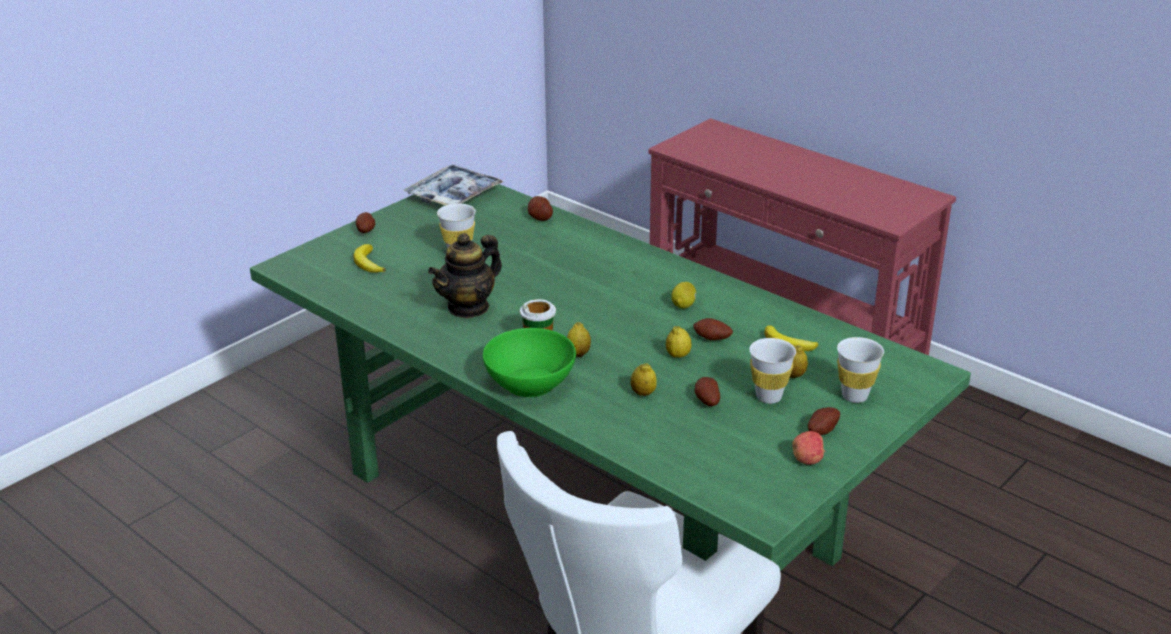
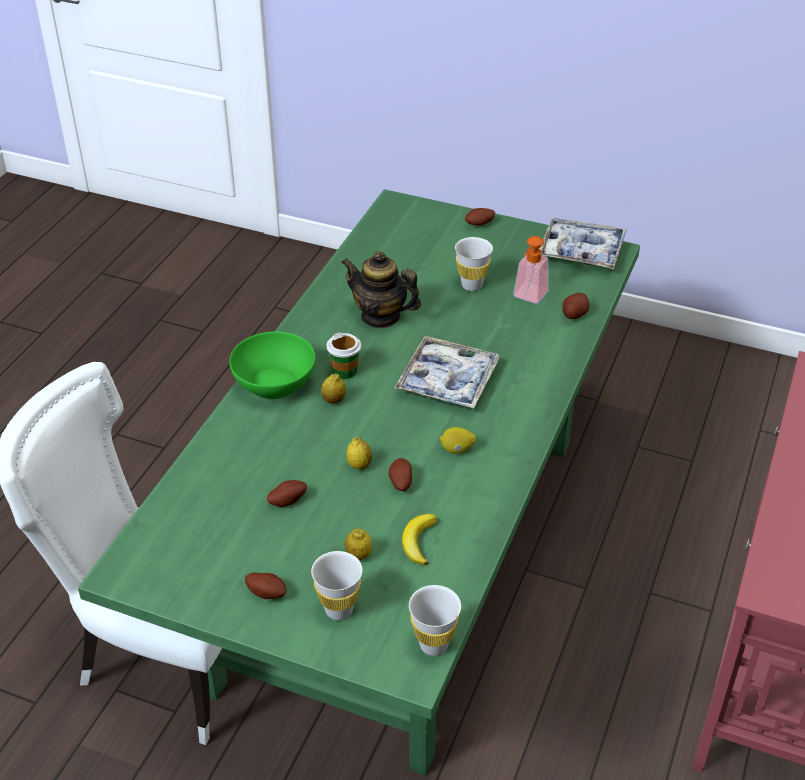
camera: 70 degrees right, 10 degrees up
banana [353,244,386,273] -> none
lemon [631,363,657,396] -> none
white cup [749,338,796,404] -> white cup moved to [409,585,461,656]
apple [792,431,826,465] -> none
none -> tray [395,336,499,409]
none -> soap dispenser [514,236,549,304]

